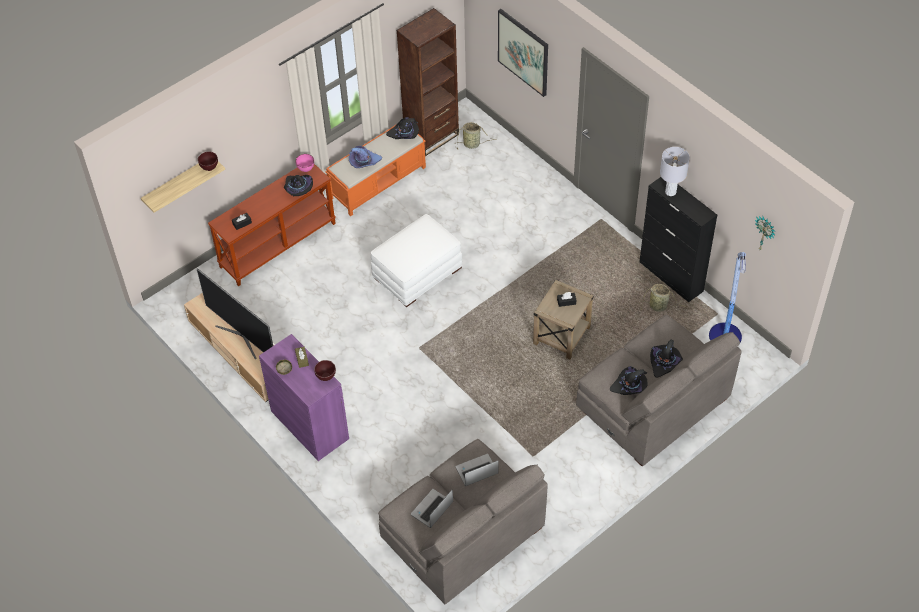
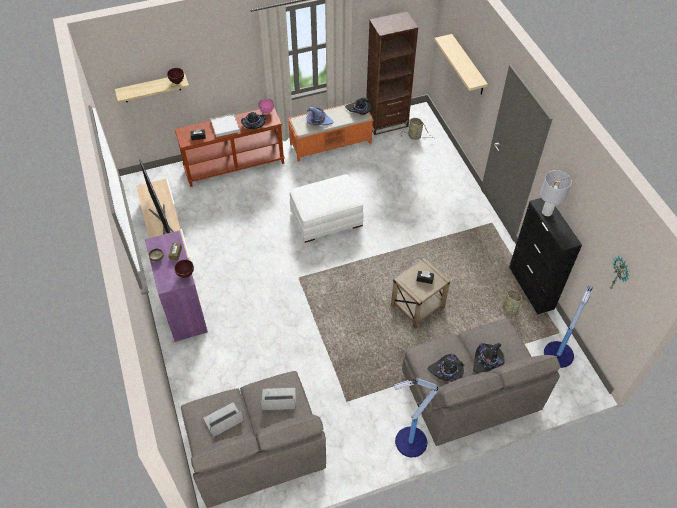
camera: 20 degrees right, 0 degrees up
picture [498,9,548,97] -> beige shelf [434,34,488,95]
none -> white tray [211,113,240,137]
none -> floor lamp [394,378,438,457]

